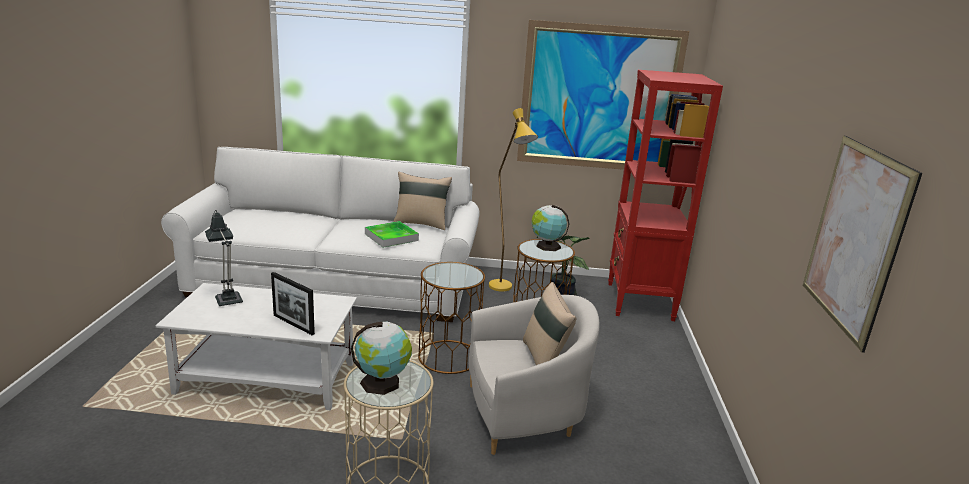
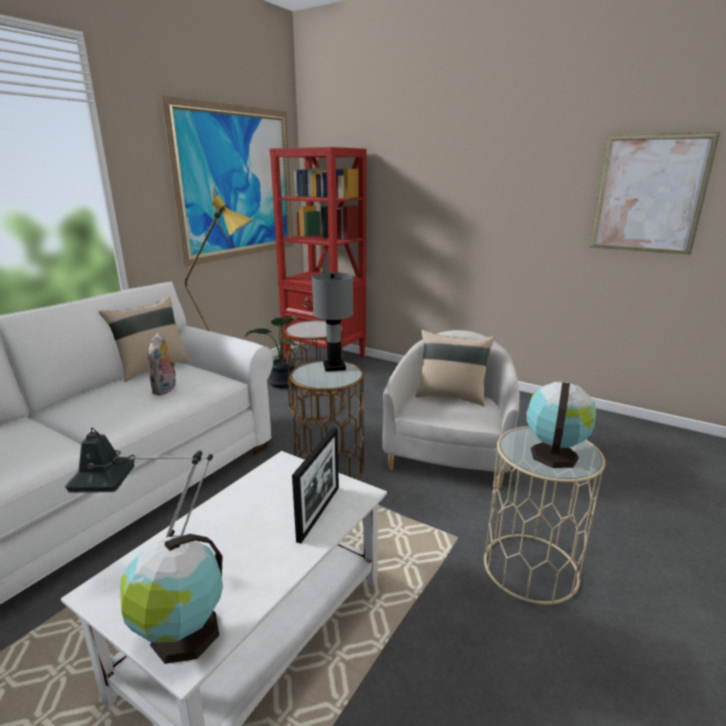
camera: 60 degrees left, 0 degrees up
picture frame [271,272,315,335] -> picture frame turned 45 degrees counterclockwise [292,427,339,543]
tray [365,221,419,248] -> plush toy [147,333,176,395]
globe [532,205,570,251] -> globe moved to [120,534,223,664]
none -> grey table lamp [312,272,354,372]

